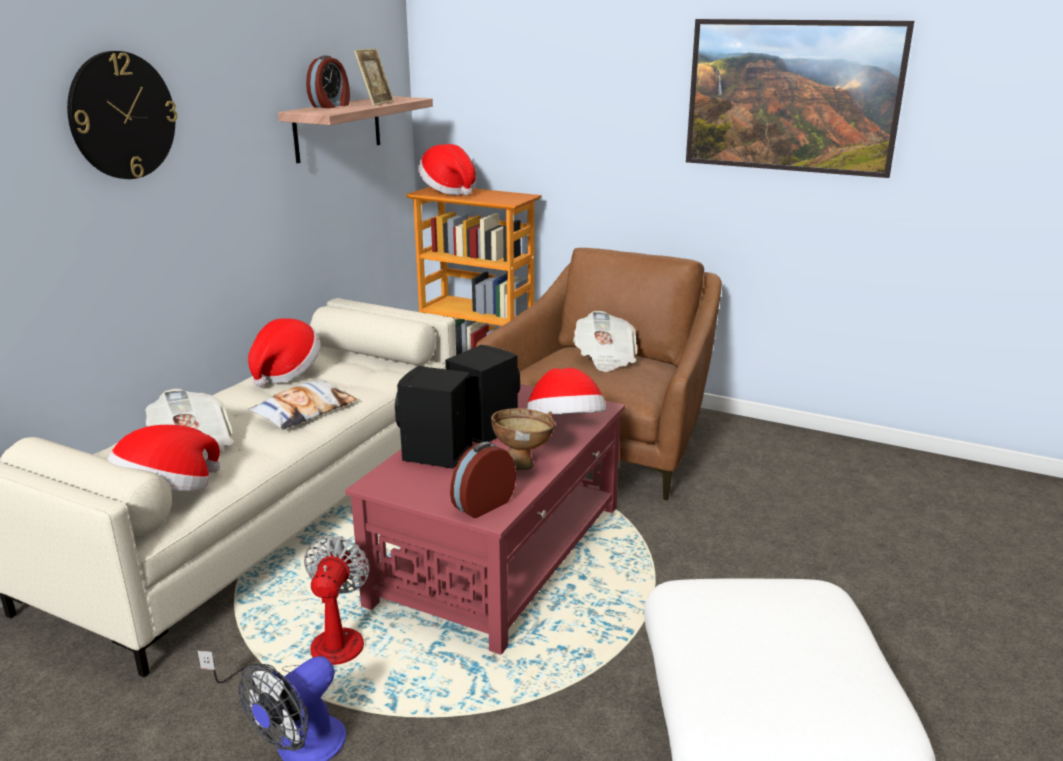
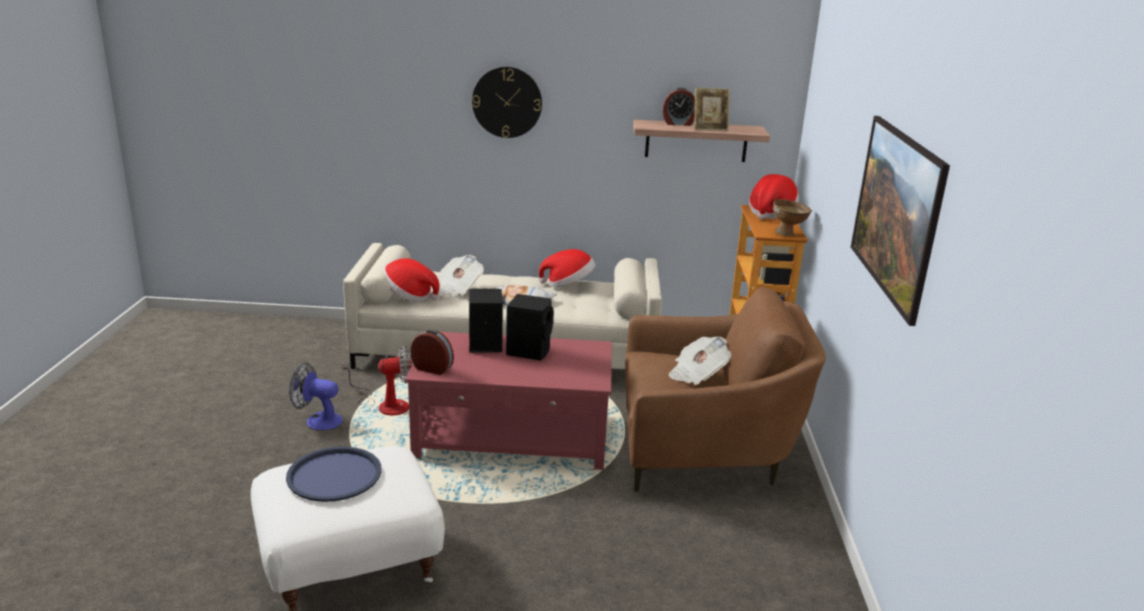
camera: 65 degrees right, 0 degrees up
brown bowl [491,408,555,470] -> brown bowl moved to [773,198,812,236]
hat [526,368,606,415] -> none
none -> blue tray [286,447,382,502]

